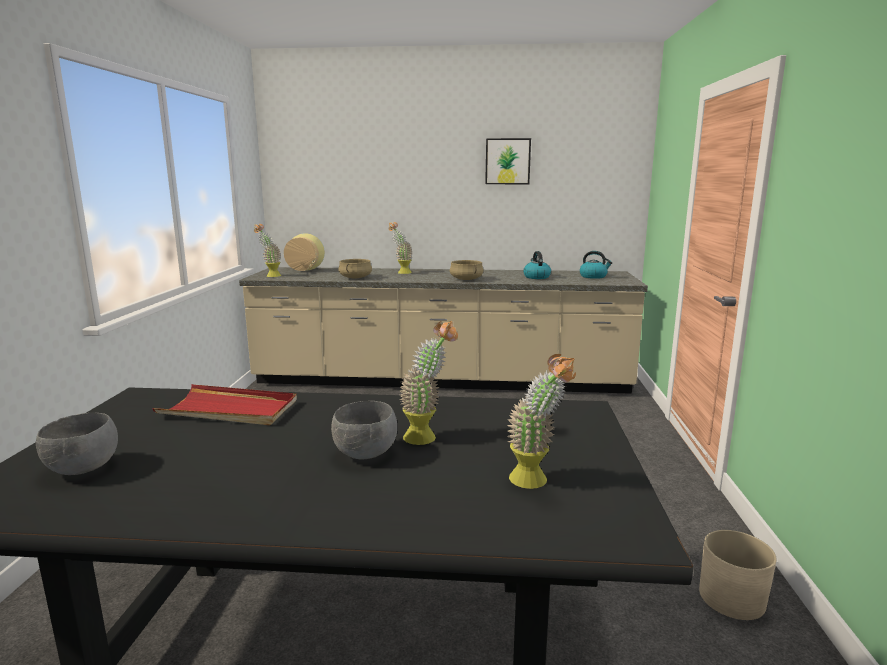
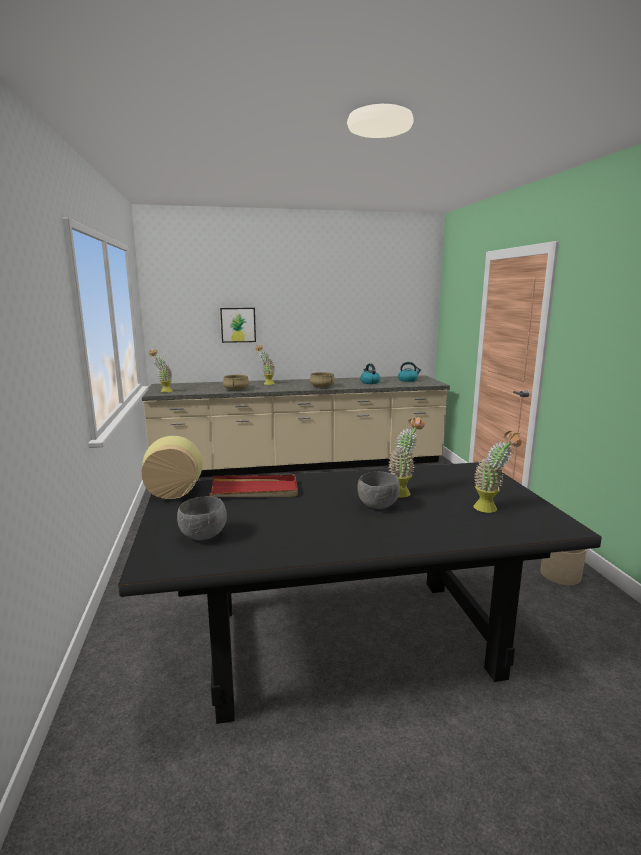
camera: 15 degrees left, 0 degrees up
vase [284,233,325,271] -> vase moved to [141,436,203,499]
picture [485,138,531,184] -> picture moved to [220,308,256,343]

